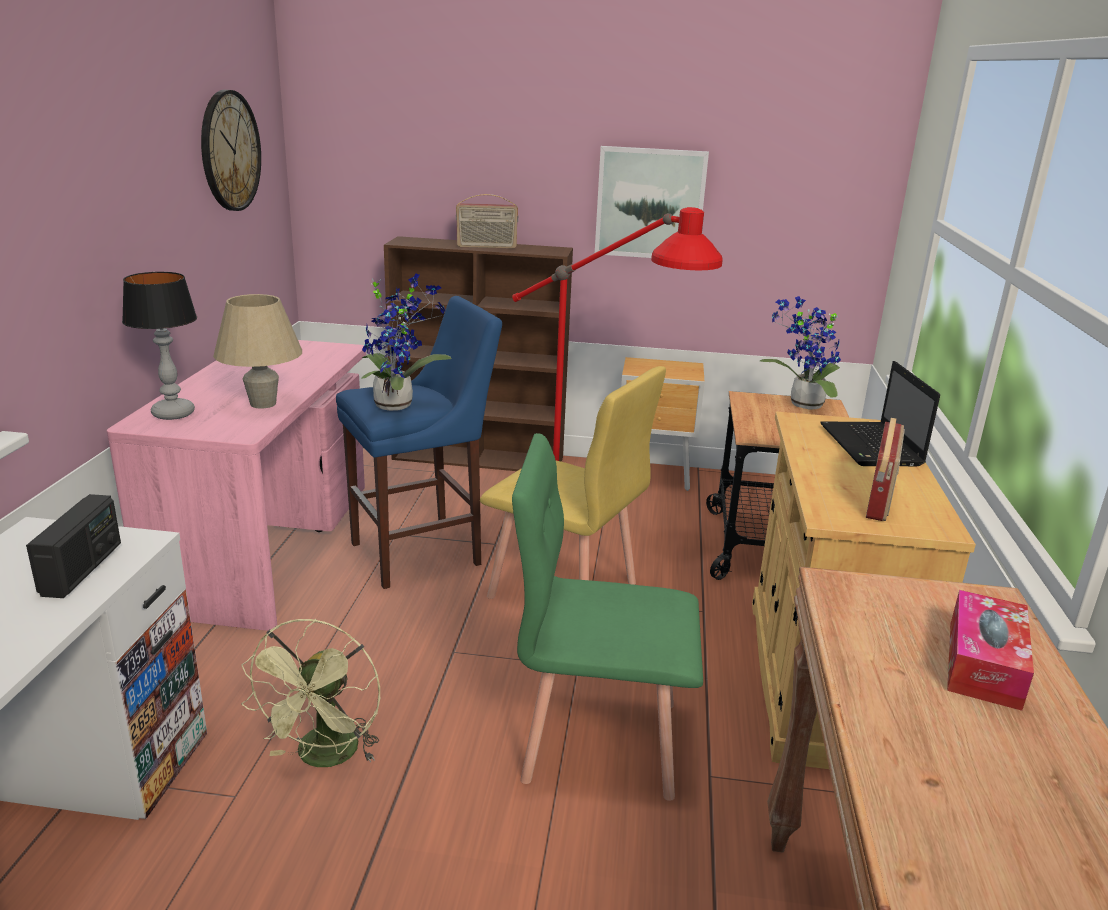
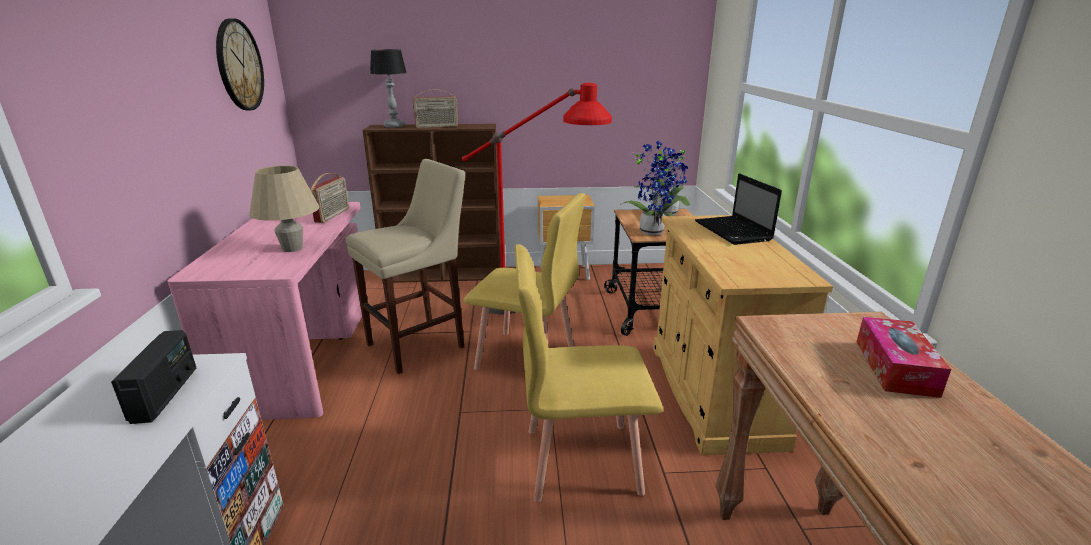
camera: 10 degrees left, 0 degrees up
table lamp [122,272,197,420] -> table lamp moved to [370,50,407,128]
green fan [241,619,380,767] -> none
blue stool [336,296,502,589] -> beige stool [346,159,465,374]
potted plant [362,274,452,411] -> potted plant moved to [620,147,688,235]
green chair [512,433,703,801] -> yellow chair [515,244,663,502]
picture [595,146,709,258] -> none
radio [866,418,905,521] -> radio moved to [310,173,349,223]

